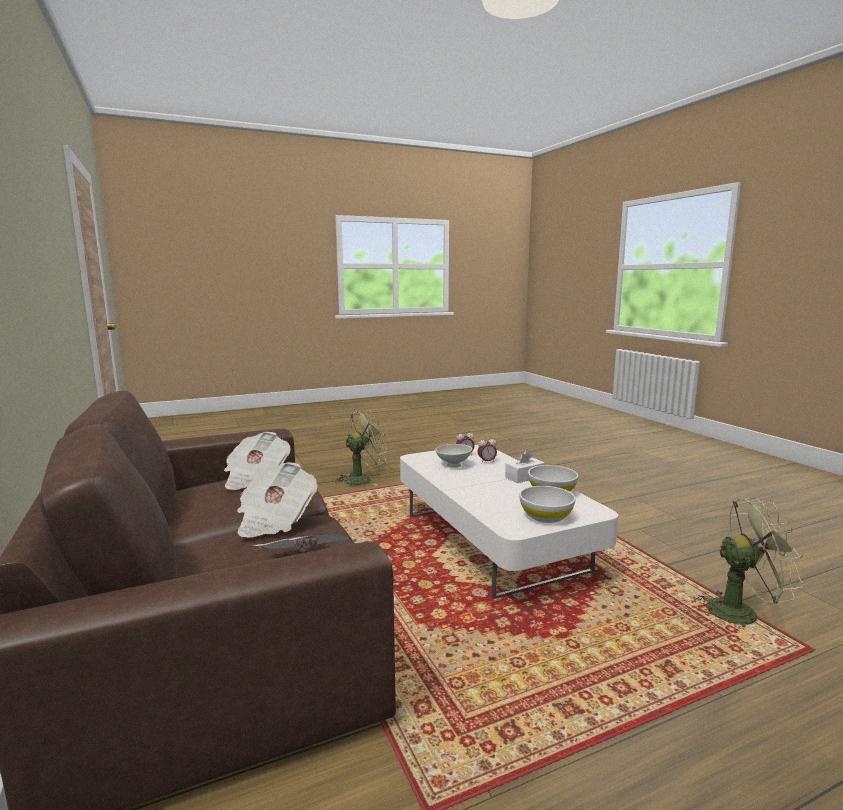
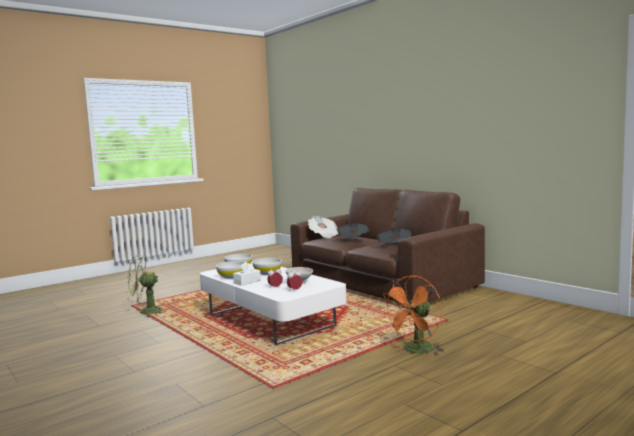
camera: 165 degrees right, 5 degrees down
green fan [335,408,388,486] -> orange fan [381,276,444,355]
none -> white bowl [252,258,282,275]

